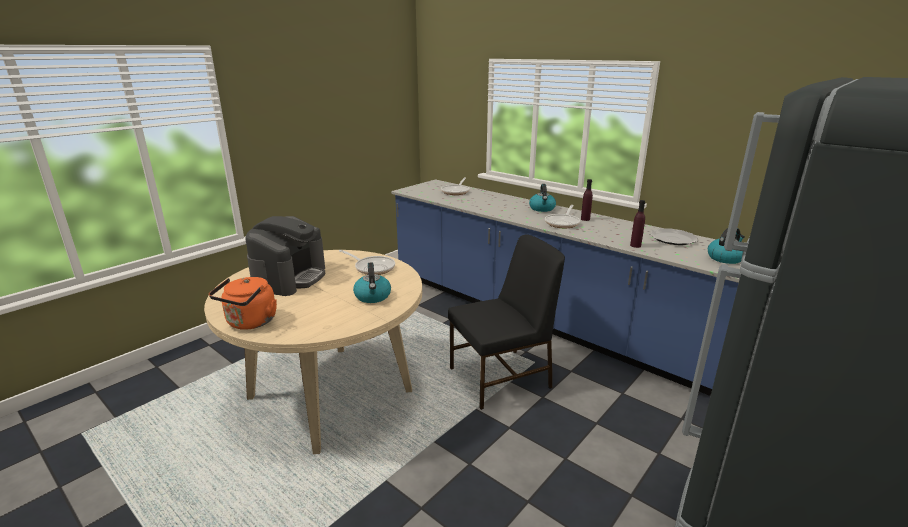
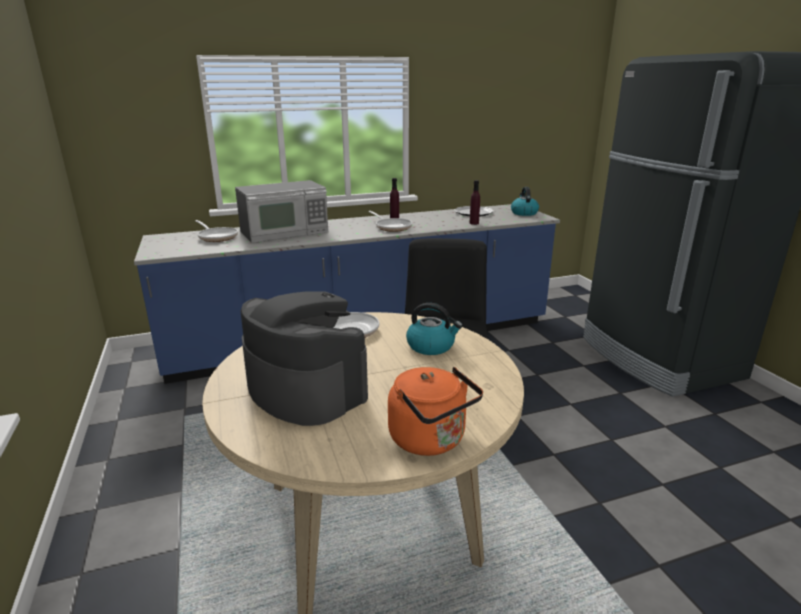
camera: 60 degrees left, 0 degrees up
kettle [529,184,556,212] -> none
none -> microwave [235,180,329,243]

